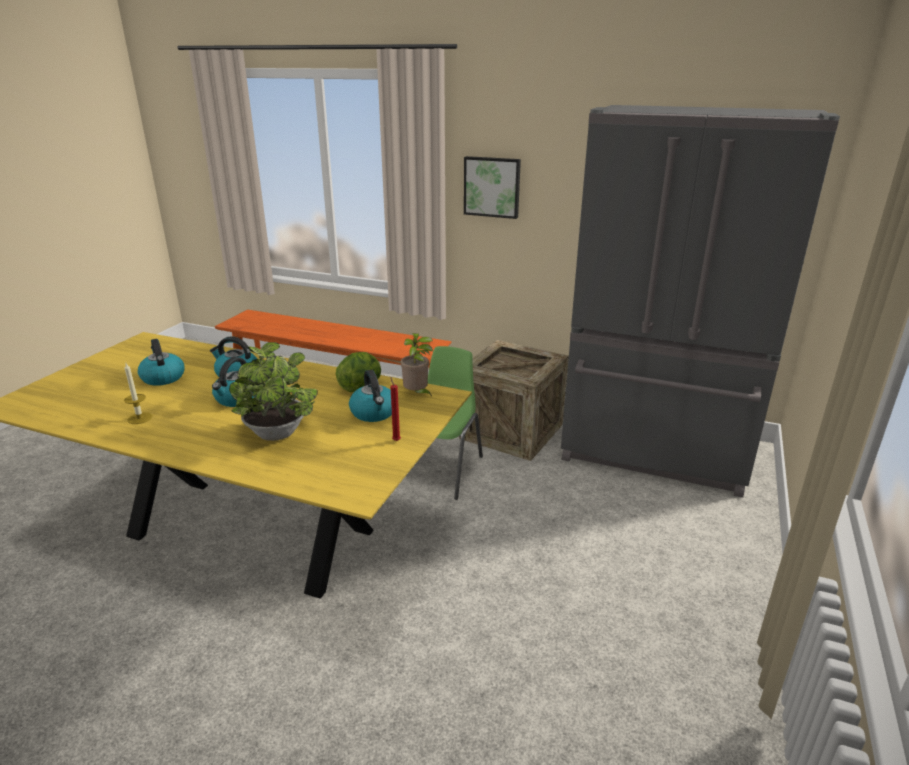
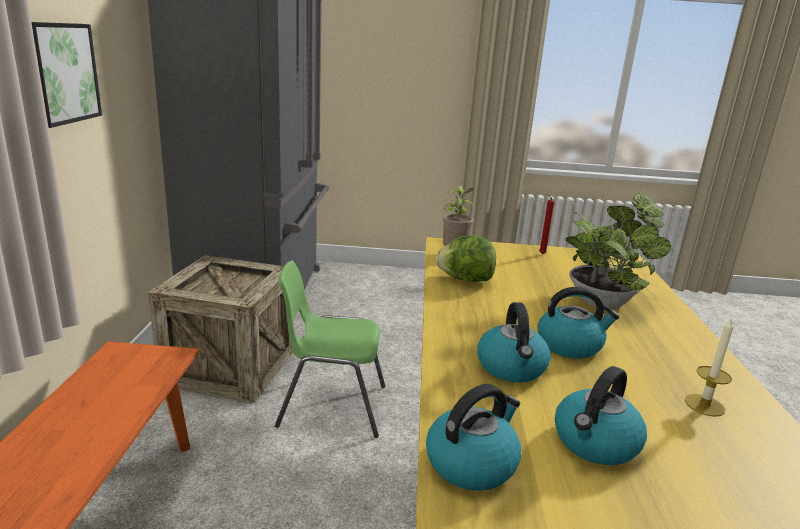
camera: 110 degrees left, 5 degrees down
kettle [349,370,392,422] -> kettle moved to [426,384,521,491]

